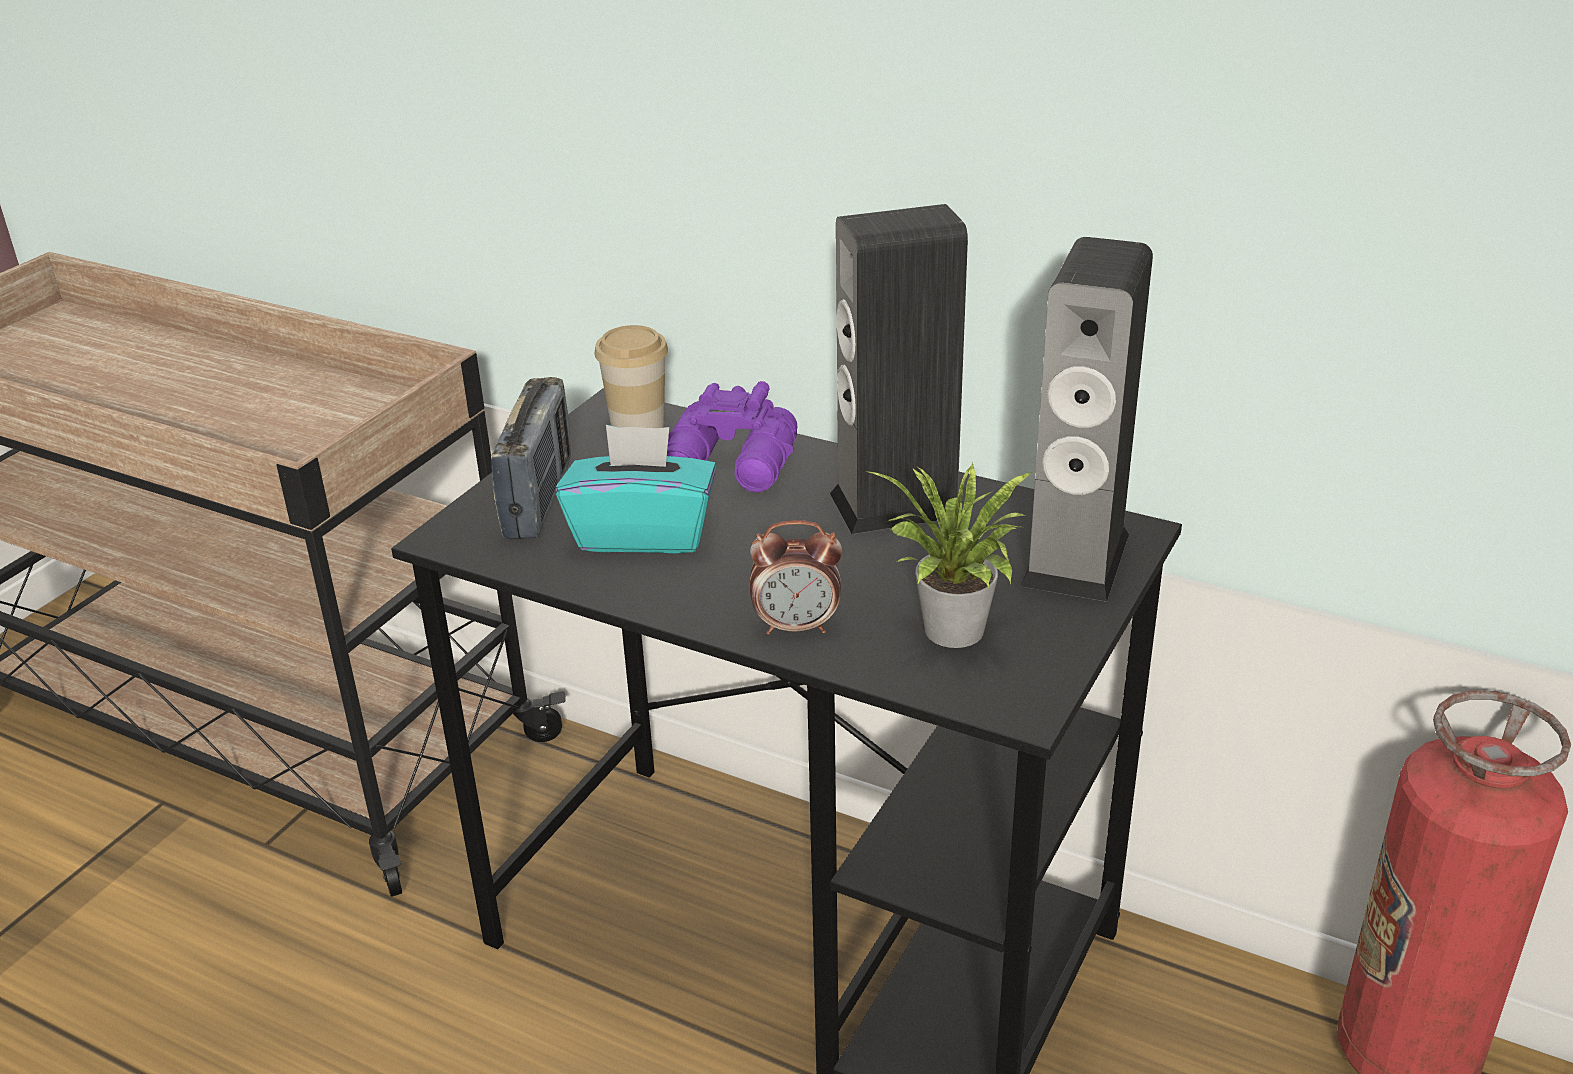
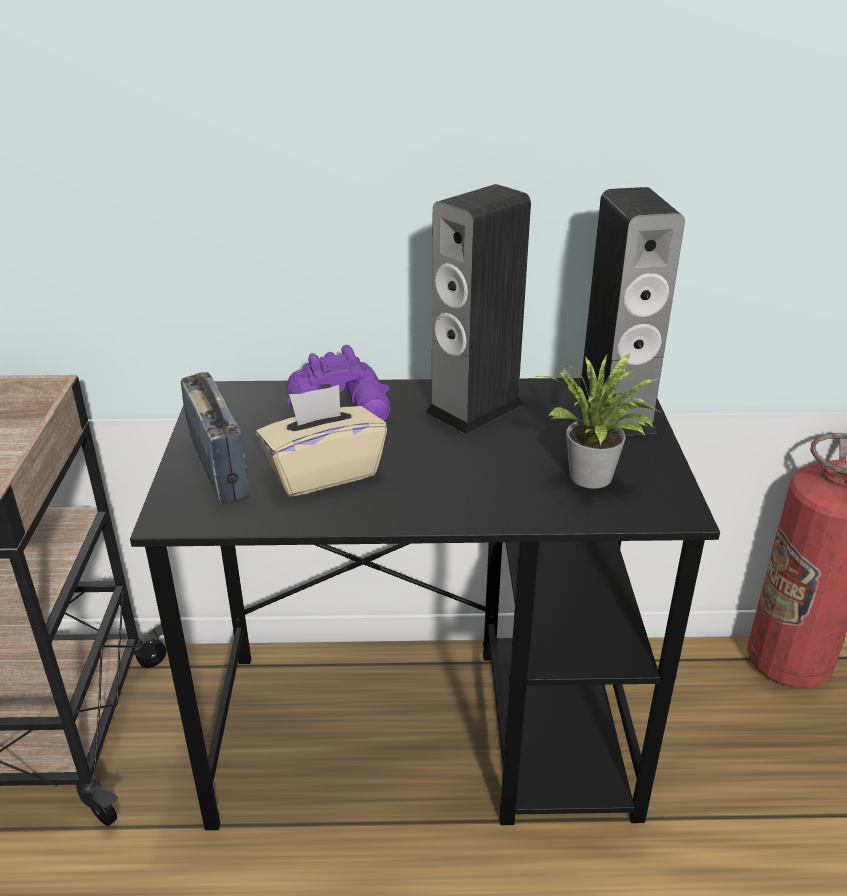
camera: 30 degrees left, 0 degrees up
turquoise tissue box [556,425,717,553] -> beige tissue box [256,385,387,496]
cup [594,325,668,428] -> none
alarm clock [749,520,842,635] -> none

